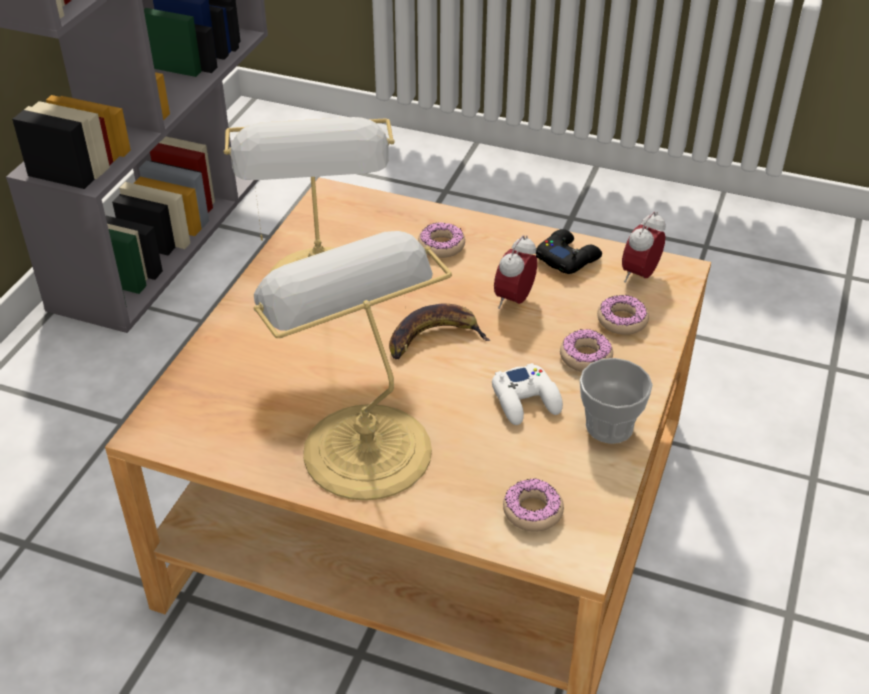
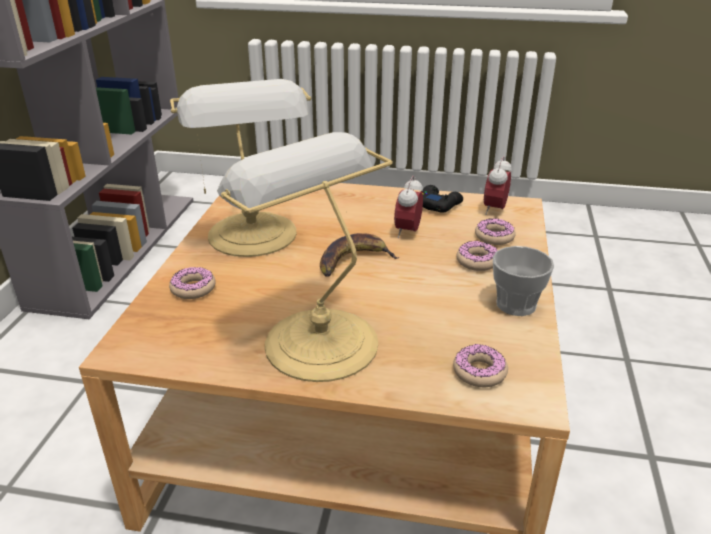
camera: 10 degrees left, 10 degrees down
donut [418,222,465,258] -> donut moved to [169,267,216,299]
white game controller [492,363,563,425] -> none

